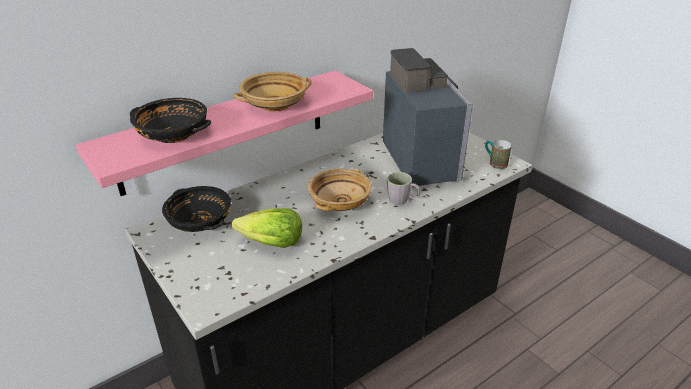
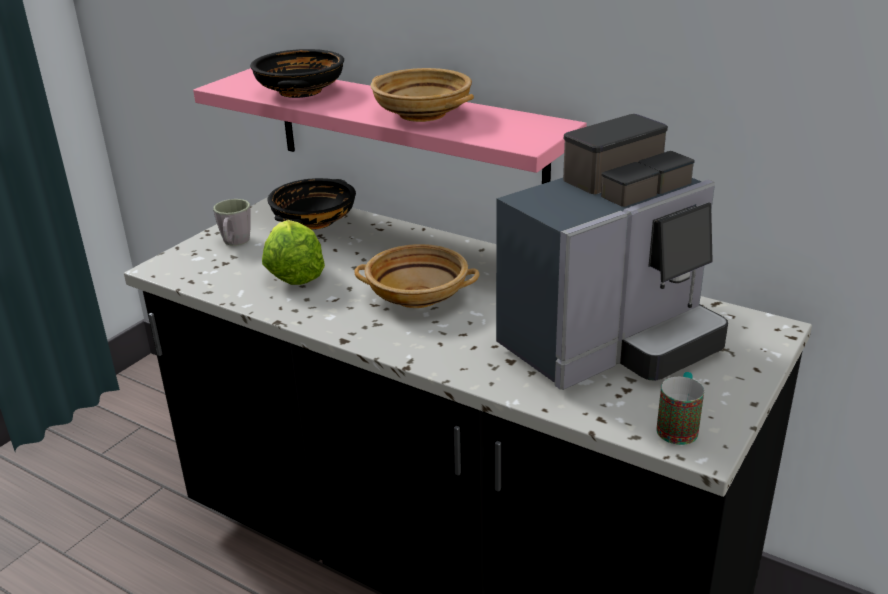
camera: 70 degrees right, 5 degrees down
grey mug [387,172,420,205] -> grey mug moved to [213,199,251,246]

